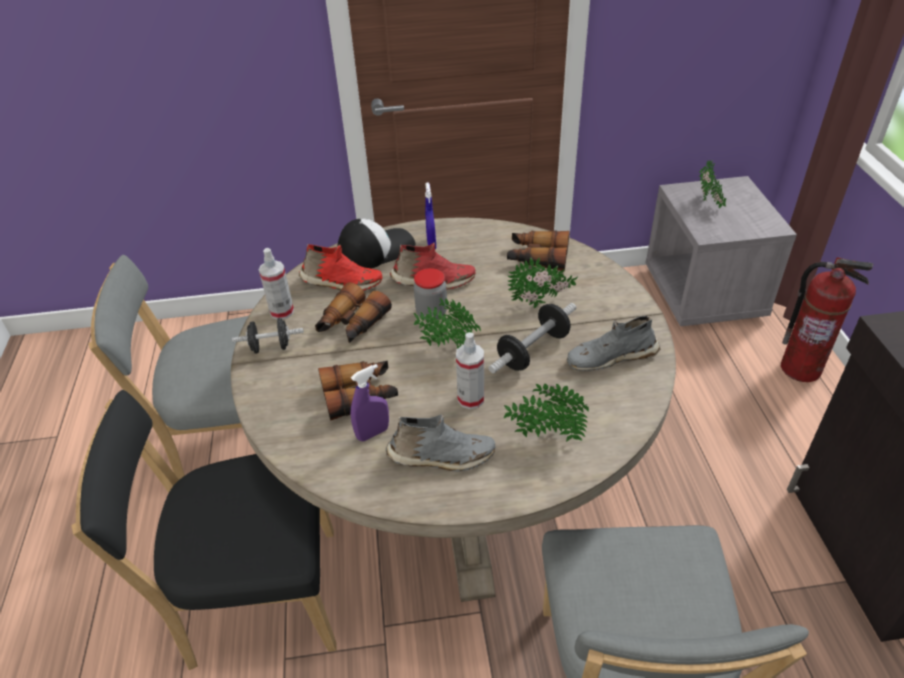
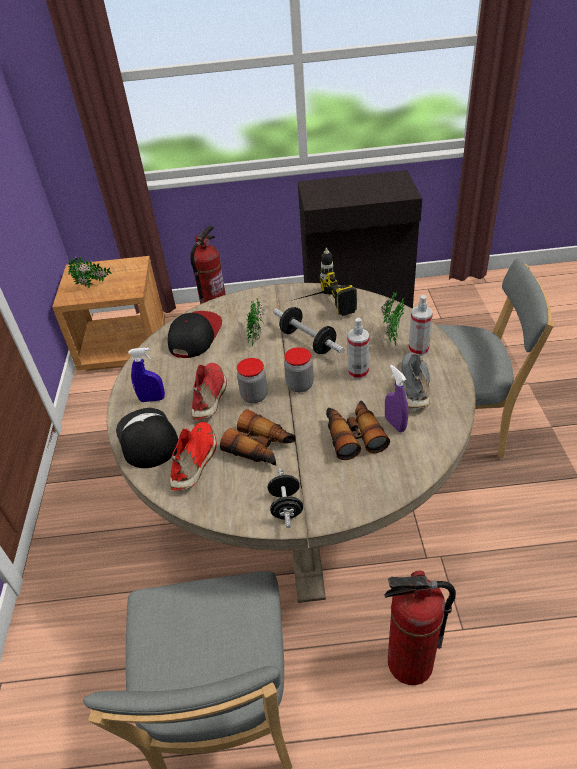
camera: 85 degrees left, 0 degrees up
black chair [72,390,337,670] -> fire extinguisher [384,571,456,685]
spray bottle [259,248,294,319] -> spray bottle moved to [408,295,433,356]
potted plant [413,298,481,349] -> jar [284,347,314,392]
binoculars [507,230,570,272] -> cap [168,311,222,358]
grey shoe [567,316,660,371] -> power drill [294,248,357,316]
grey nightstand [646,176,797,326] -> brown nightstand [52,256,165,371]

